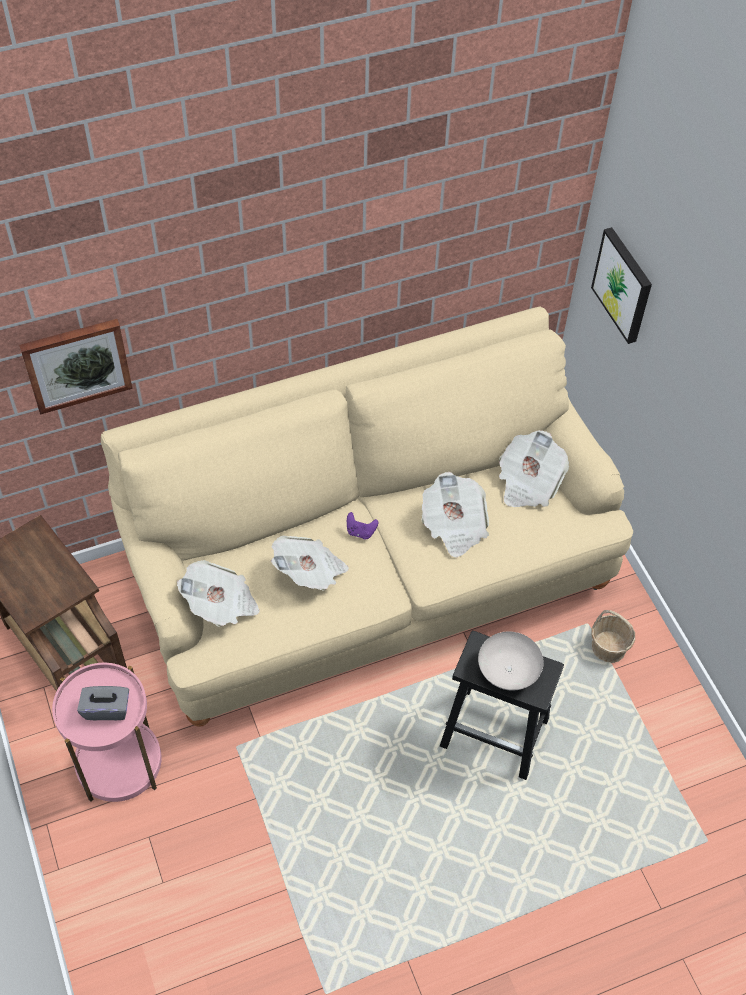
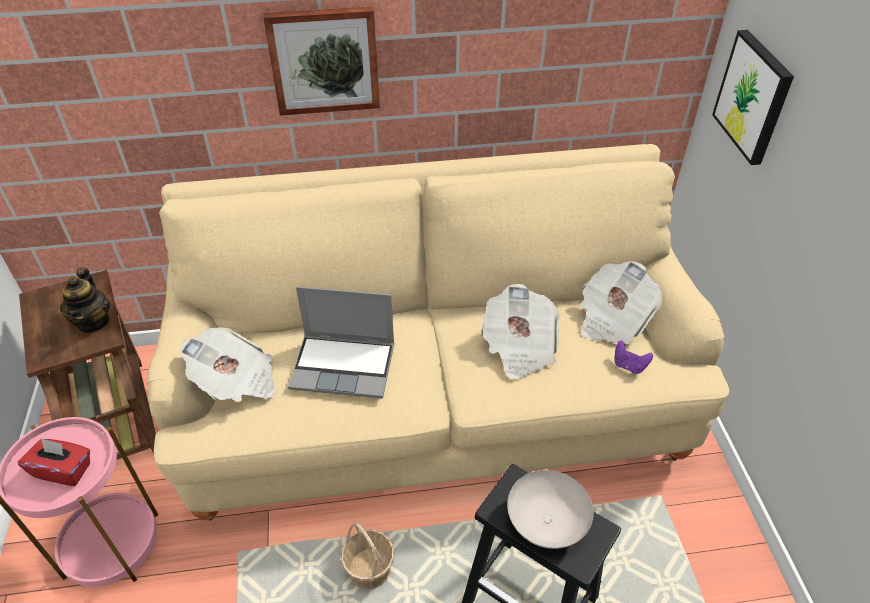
camera: 15 degrees right, 10 degrees down
picture [19,319,133,415] -> picture moved to [263,7,380,116]
grey tissue box [77,686,129,720] -> red tissue box [18,438,90,486]
newspaper [271,536,349,591] -> laptop [288,286,394,398]
purple game controller [347,512,378,539] -> purple game controller moved to [614,341,653,374]
basket [591,610,635,663] -> basket moved to [341,522,394,589]
none -> teapot [60,267,110,333]

